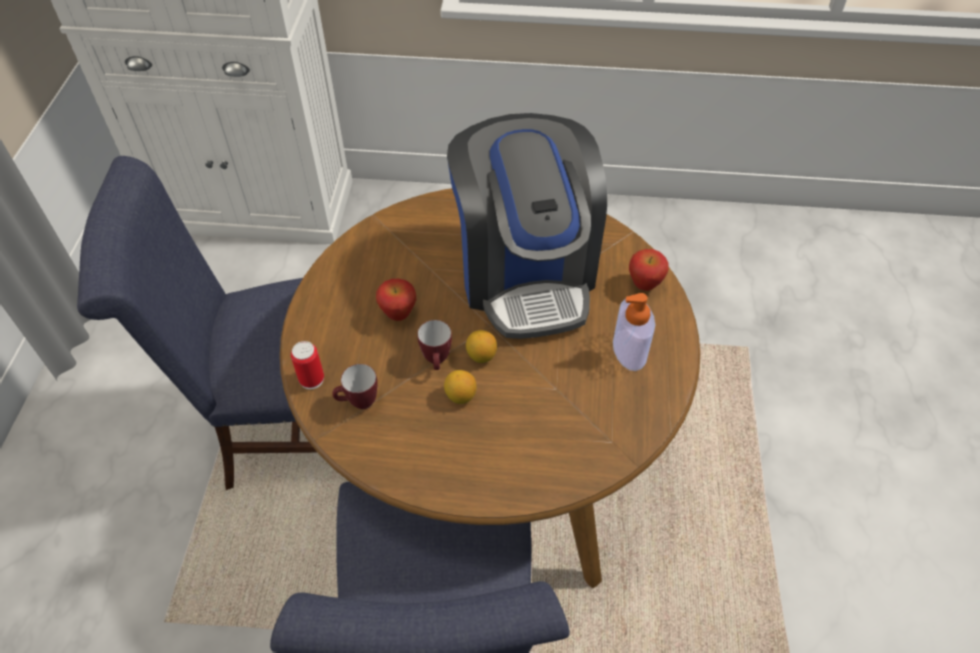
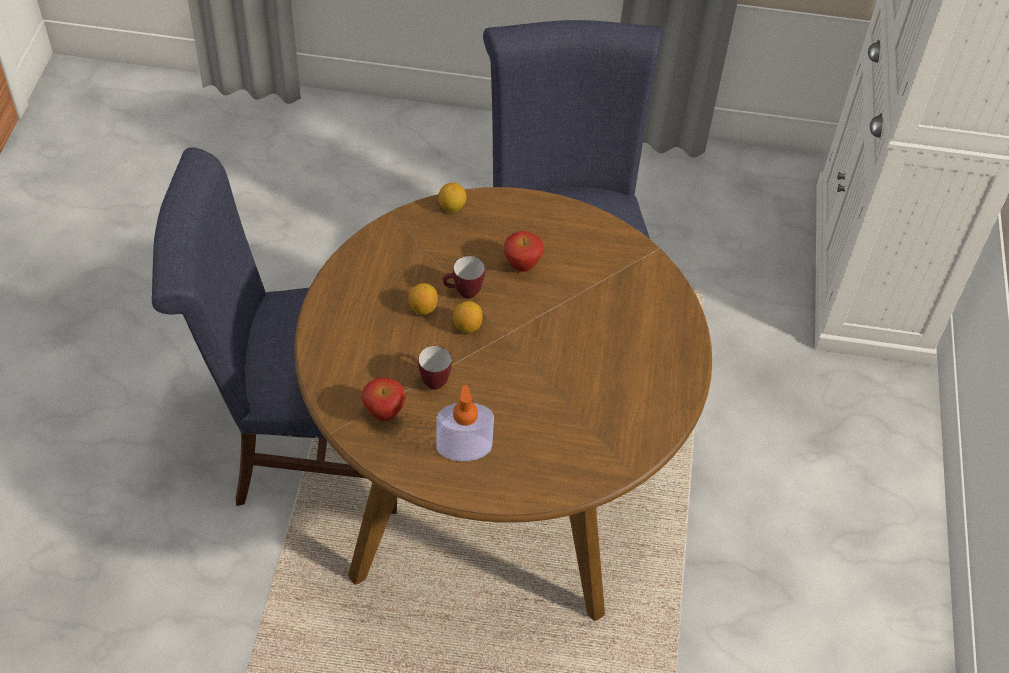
camera: 90 degrees right, 0 degrees up
can [291,341,324,389] -> lemon [438,183,467,212]
mug [332,364,378,409] -> mug moved to [418,346,452,390]
coffee machine [447,113,607,339] -> none
apple [629,249,669,291] -> apple moved to [362,378,406,421]

